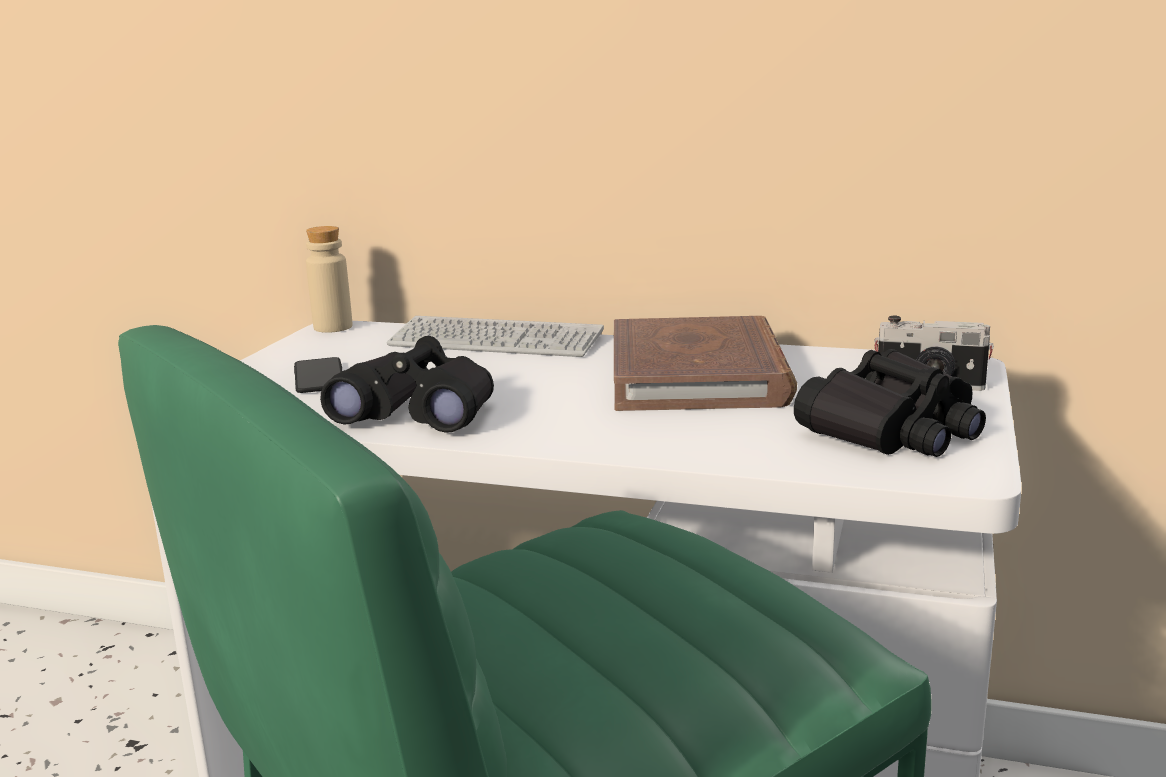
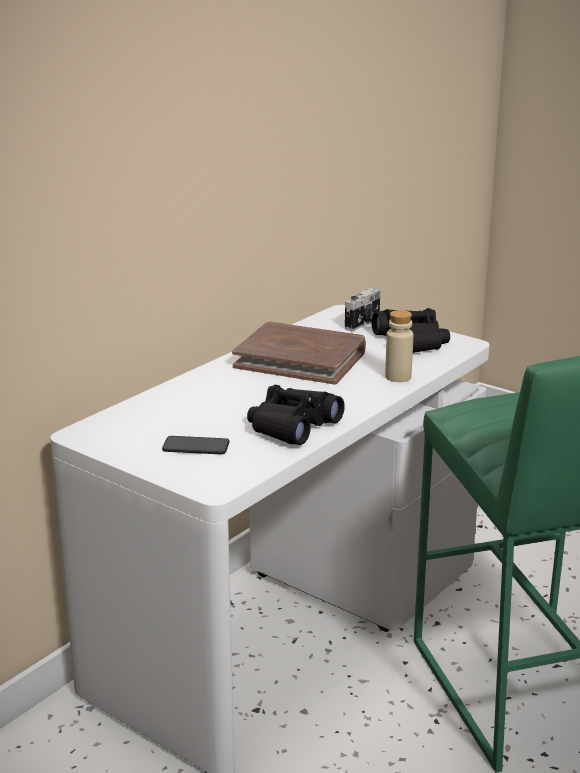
camera: 70 degrees left, 5 degrees up
beige bottle [306,226,353,333] -> beige bottle moved to [385,310,413,382]
keyboard [387,316,604,357] -> none

